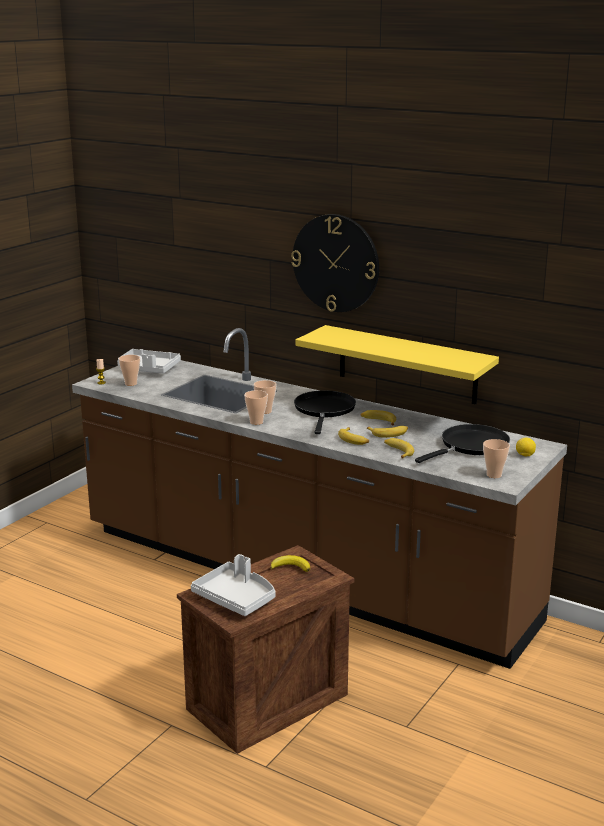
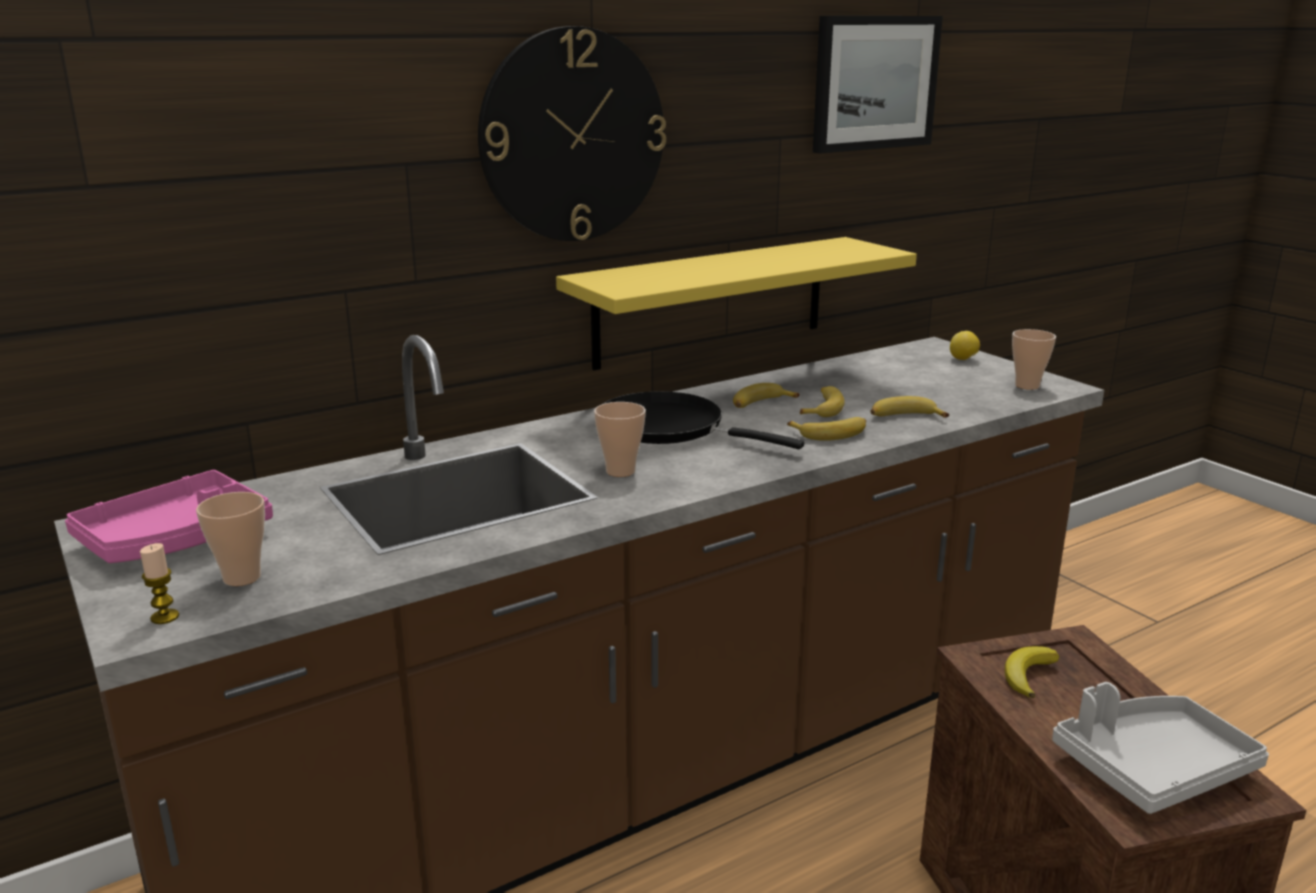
camera: 65 degrees left, 0 degrees up
grey tray [117,349,181,373] -> pink tray [65,470,273,563]
cup [244,390,268,425] -> none
black frying pan [415,424,510,463] -> none
none -> picture [813,16,943,153]

